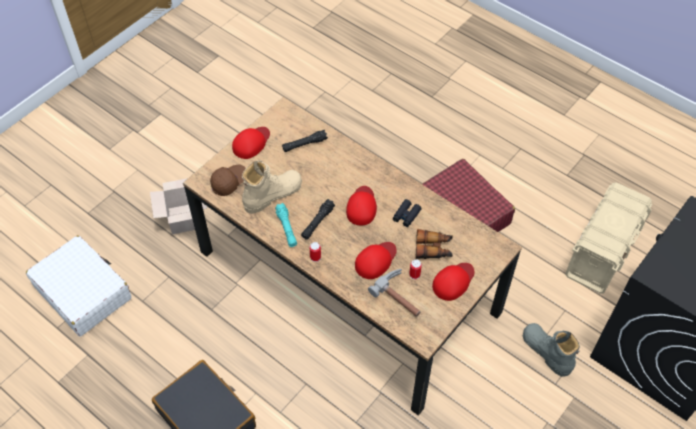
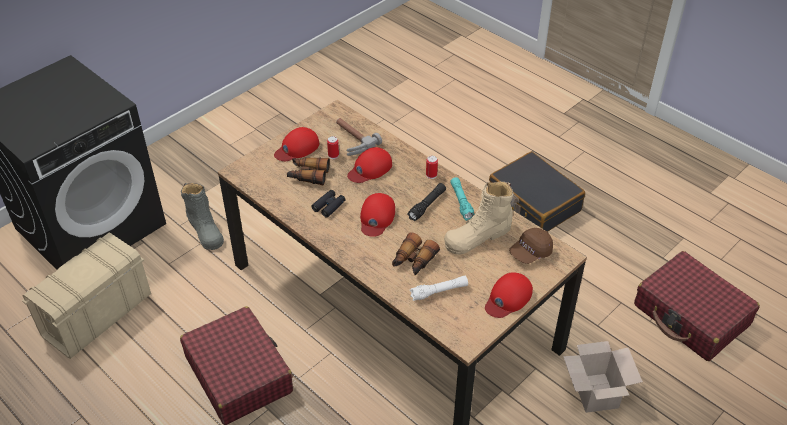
camera: 175 degrees left, 10 degrees down
white suitcase [26,235,132,337] -> red suitcase [634,251,760,361]
black flashlight [282,130,328,152] -> white flashlight [410,276,468,301]
none -> binoculars [392,233,440,275]

